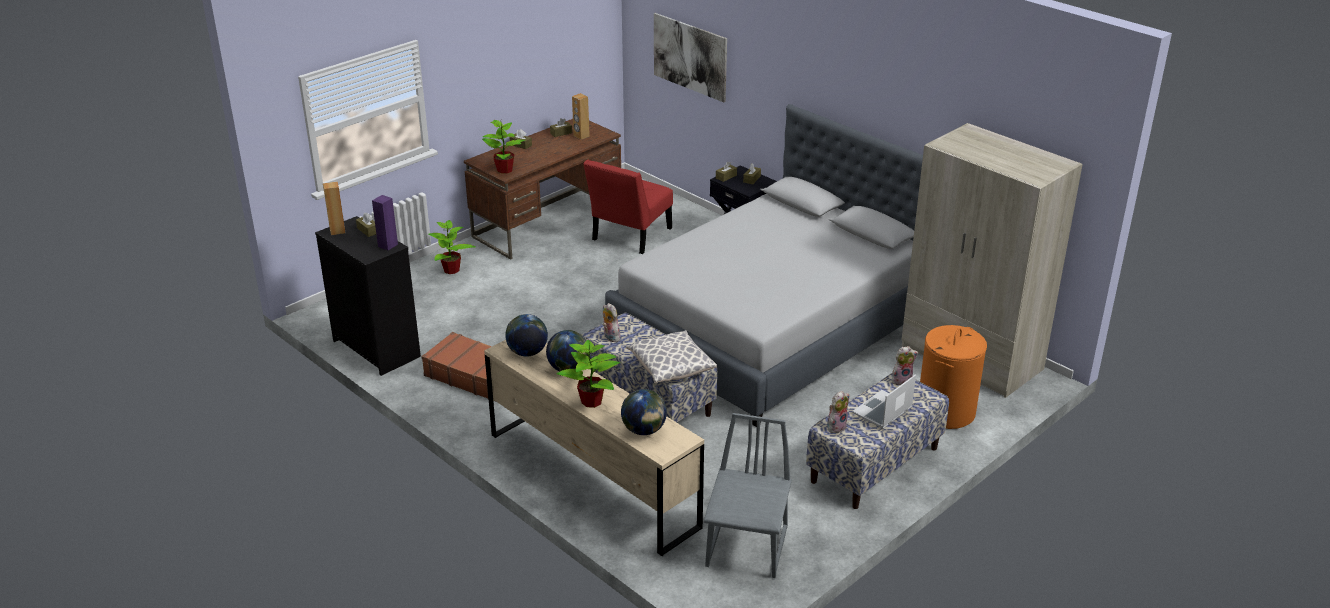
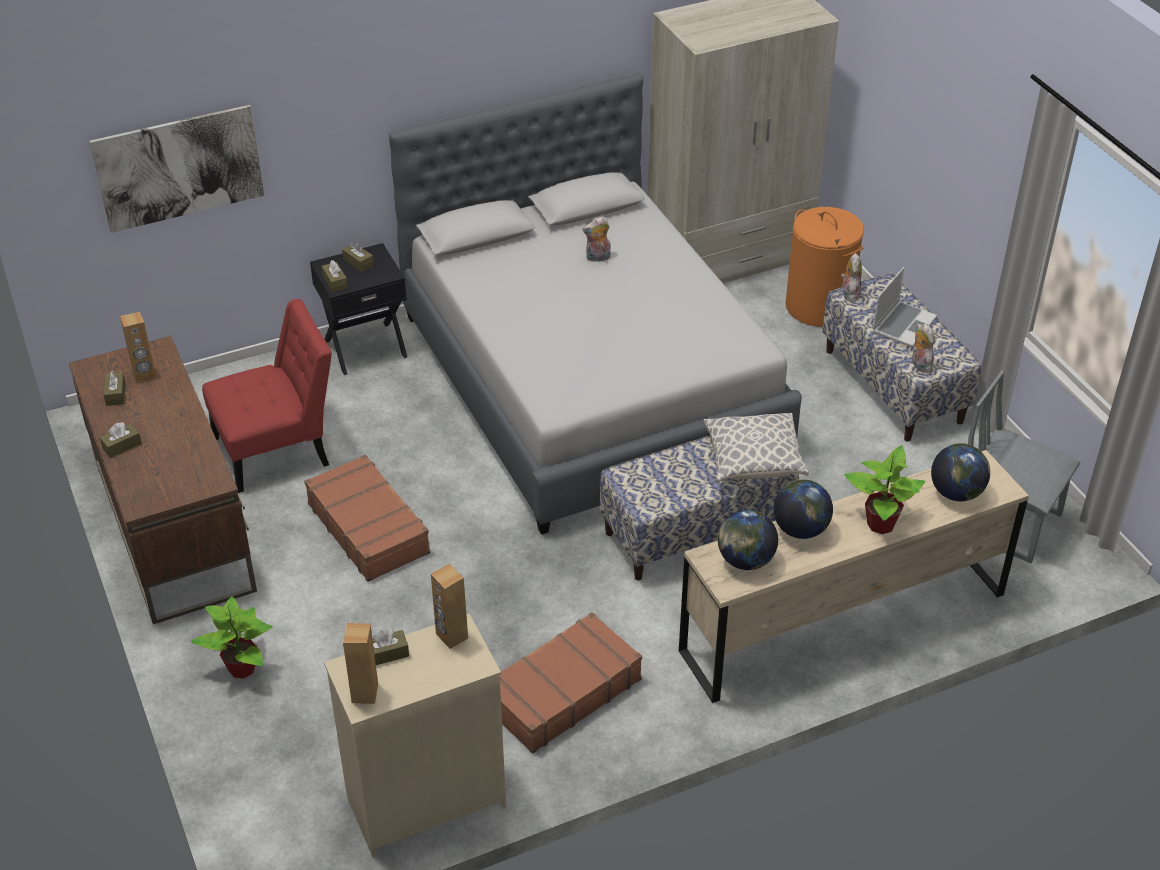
camera: 70 degrees left, 10 degrees up
black dresser [315,216,421,376] -> beige dresser [324,614,506,858]
purple speaker [372,195,398,250] -> brown speaker [431,564,468,649]
potted plant [482,120,525,173] -> none
red chair [583,160,673,254] -> red chair turned 75 degrees counterclockwise [202,299,332,493]
plush toy [603,303,620,342] -> plush toy moved to [582,216,611,262]
laptop [852,374,916,429] -> laptop turned 120 degrees counterclockwise [872,267,937,347]
none -> brown suitcase [304,455,430,582]

